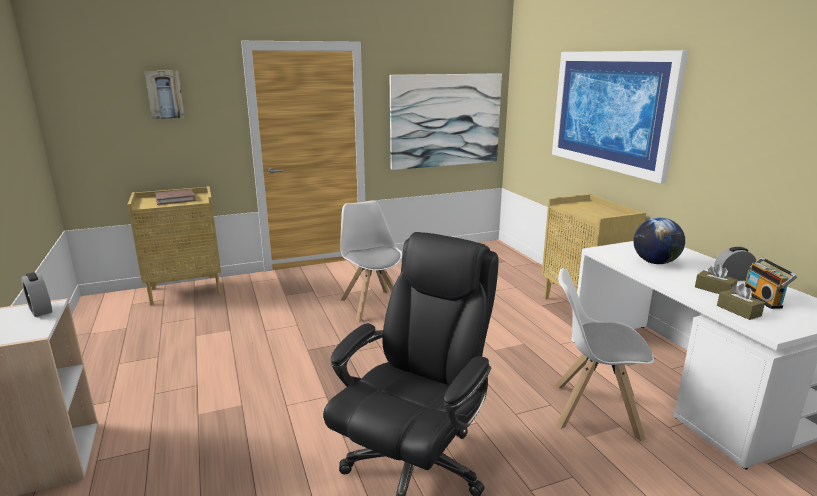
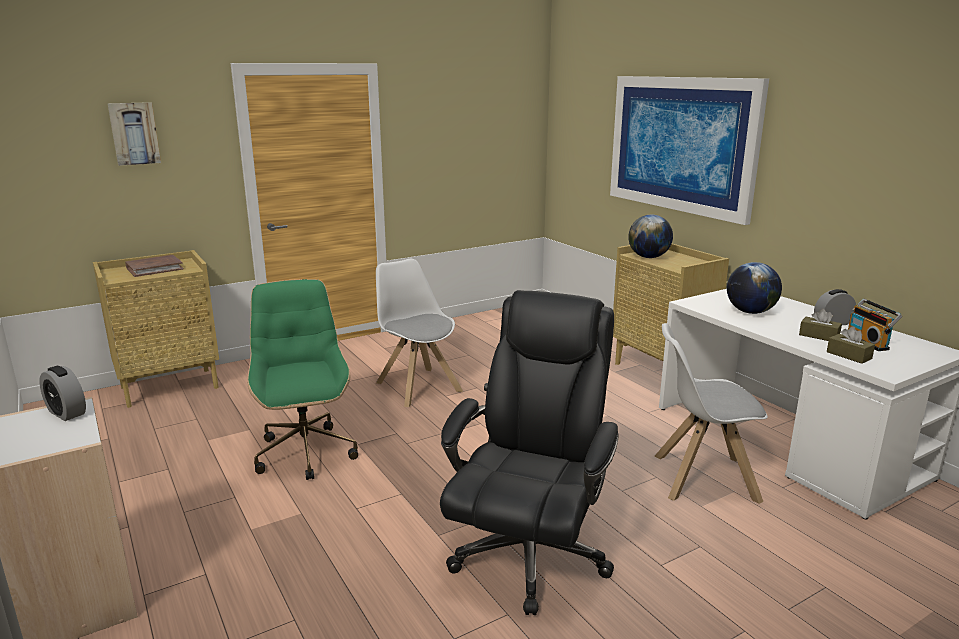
camera: 10 degrees left, 0 degrees up
picture [390,73,502,170] -> none
none -> green office chair [247,279,358,480]
none -> globe [628,215,673,258]

